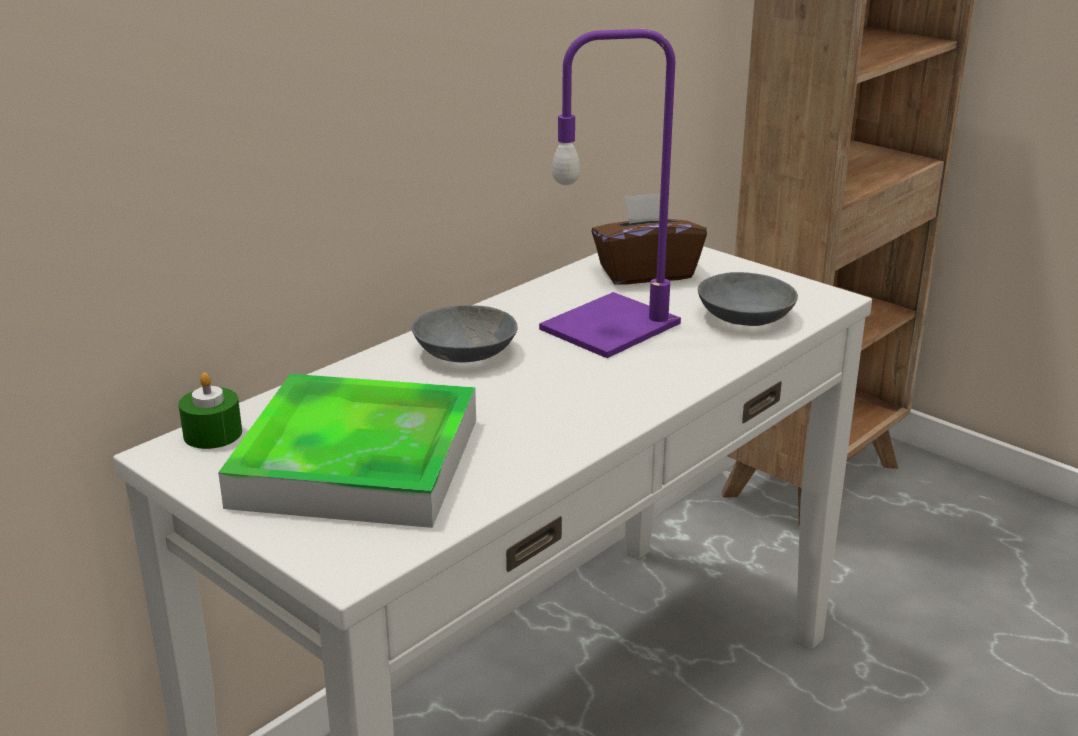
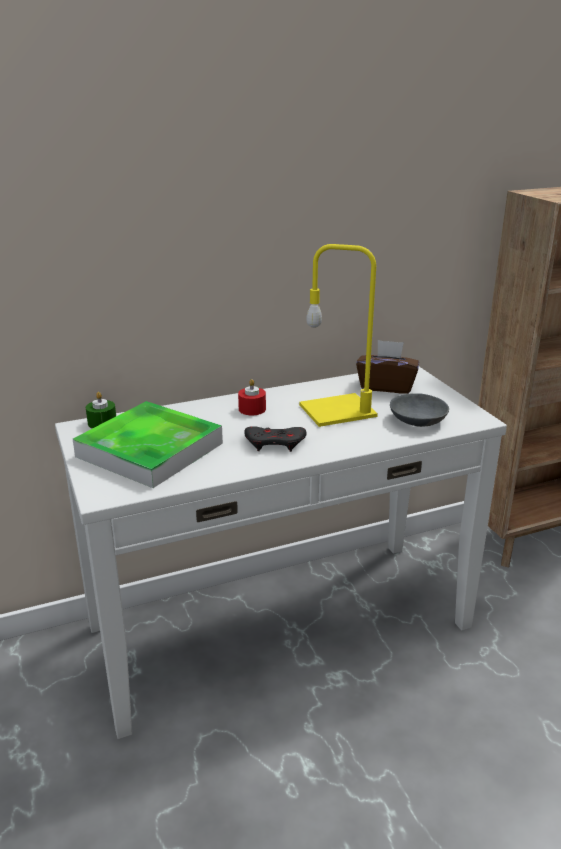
camera: 25 degrees right, 0 degrees up
grey bowl [412,305,518,363] -> red candle [238,379,266,415]
purple table lamp [539,29,681,358] -> yellow table lamp [299,244,378,427]
none -> grey game controller [244,426,307,452]

